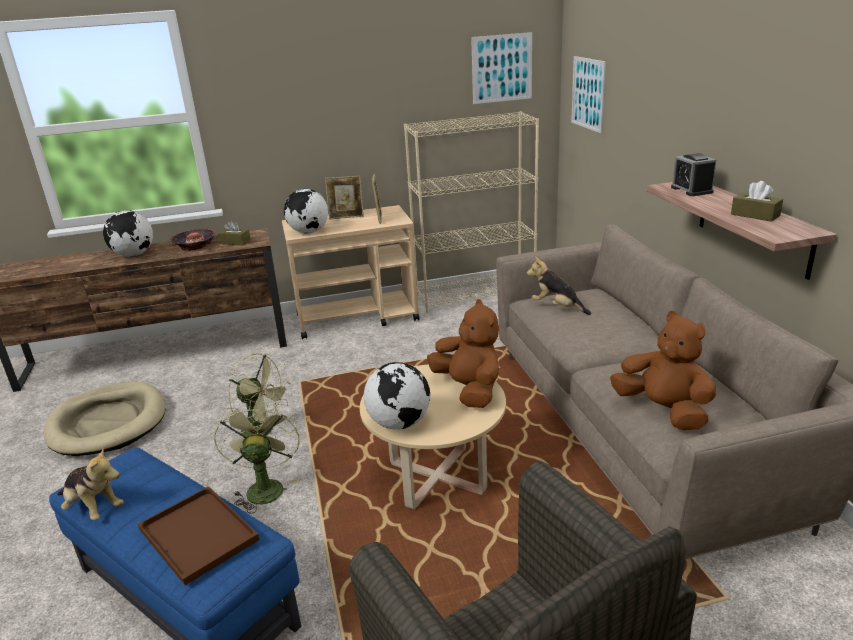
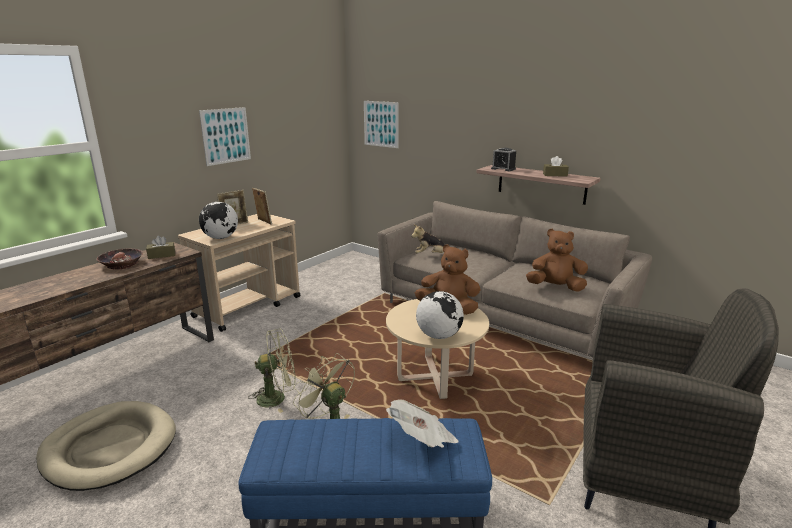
camera: 40 degrees left, 5 degrees down
plush toy [57,448,124,520] -> none
globe [103,210,153,257] -> none
brown tray [138,486,260,585] -> newspaper [386,400,458,448]
beige bookcase [404,112,539,312] -> none
picture [471,32,532,104] -> picture moved to [199,107,251,166]

